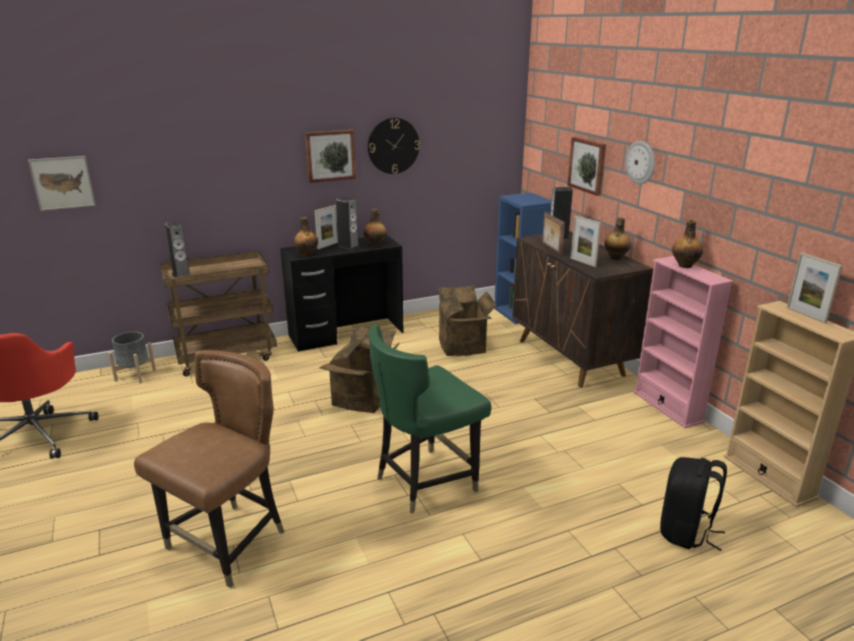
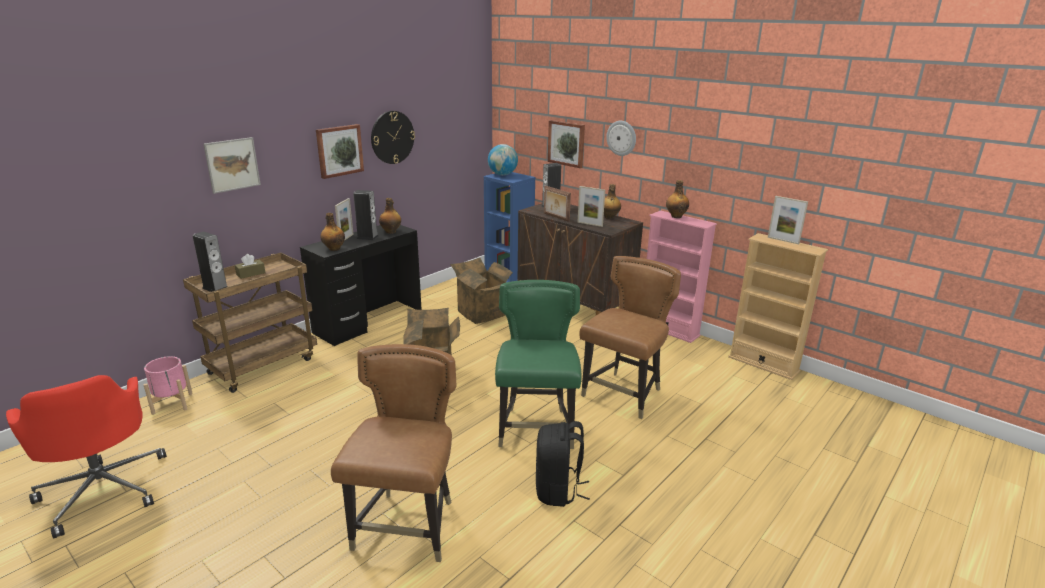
camera: 25 degrees left, 0 degrees up
picture [28,156,96,211] -> picture moved to [203,137,261,194]
grey planter [108,332,156,383] -> pink planter [144,356,193,415]
green chair [369,324,491,514] -> green chair turned 150 degrees clockwise [495,280,582,449]
black backpack [660,457,727,551] -> black backpack moved to [536,421,590,507]
none -> brown tissue box [235,254,266,279]
none -> globe [488,144,518,175]
none -> brown chair [579,256,681,419]

